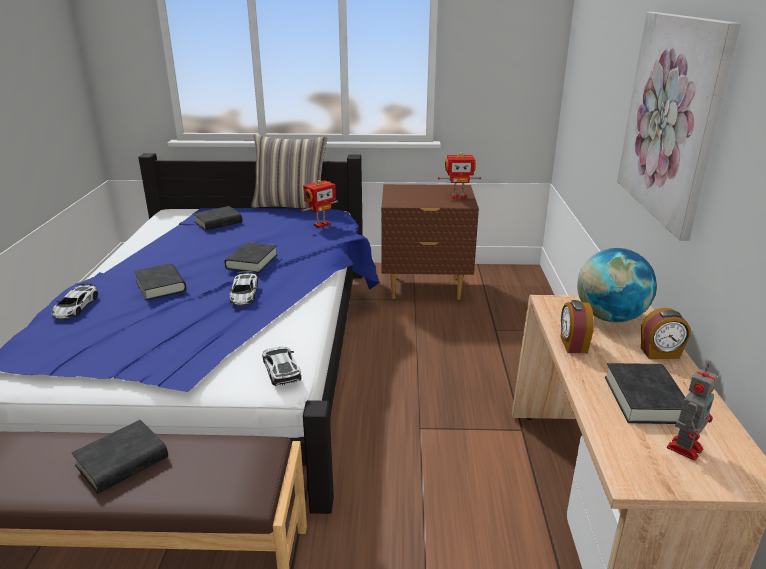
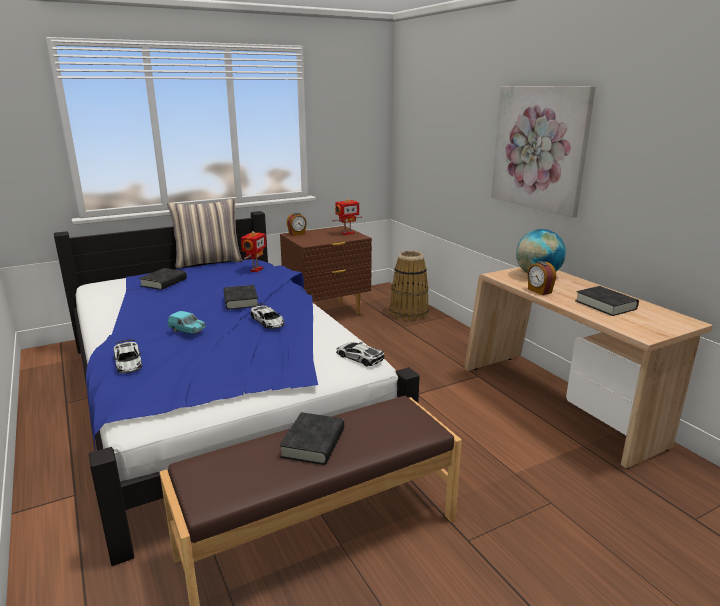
camera: 30 degrees left, 5 degrees down
black book [134,264,186,300] -> turquoise toy car [168,311,206,334]
alarm clock [641,308,691,359] -> alarm clock moved to [287,213,307,236]
toy robot [667,364,717,461] -> none
none -> basket [389,251,429,321]

